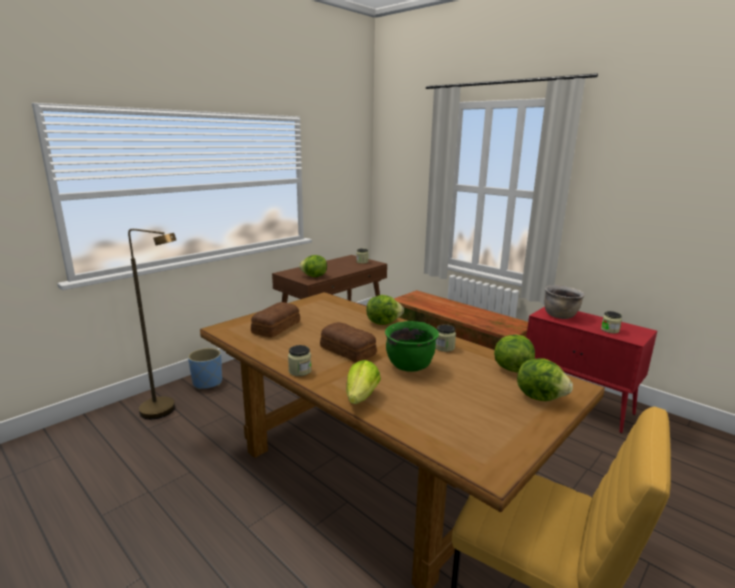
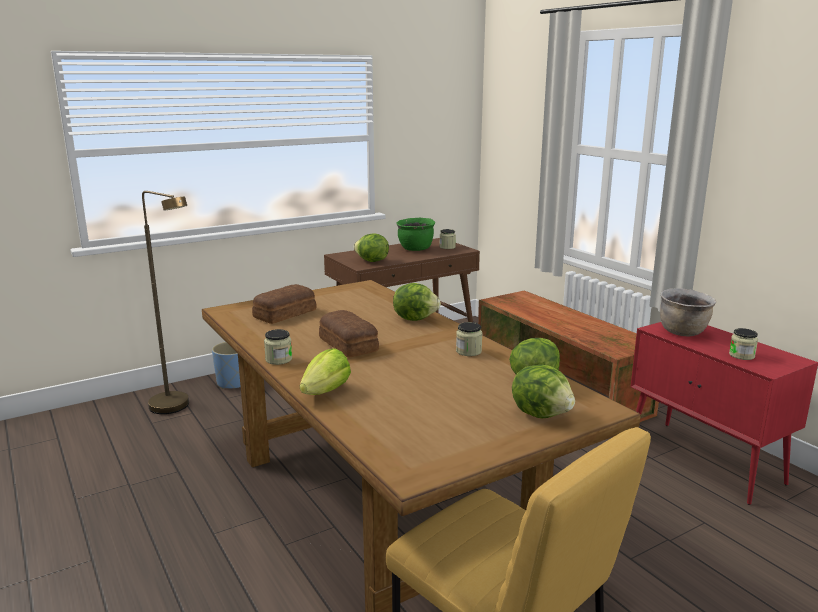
camera: 15 degrees right, 0 degrees up
green cooking pot [385,321,439,372] -> green cooking pot moved to [397,218,435,251]

